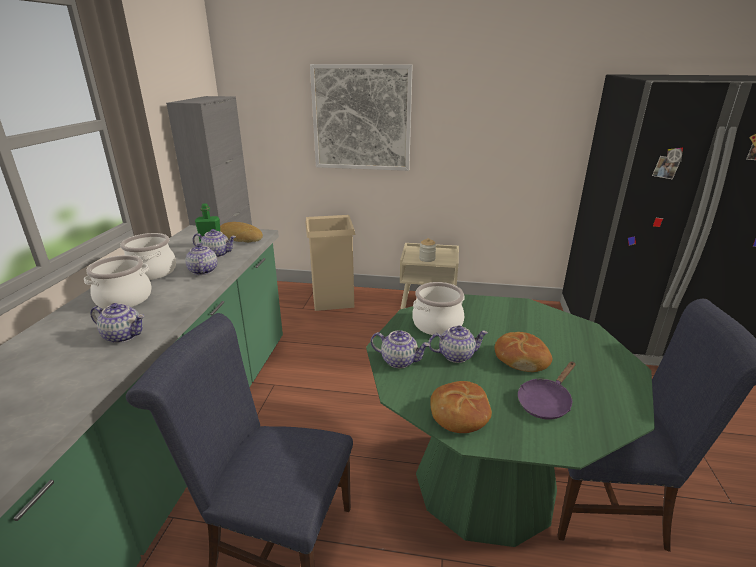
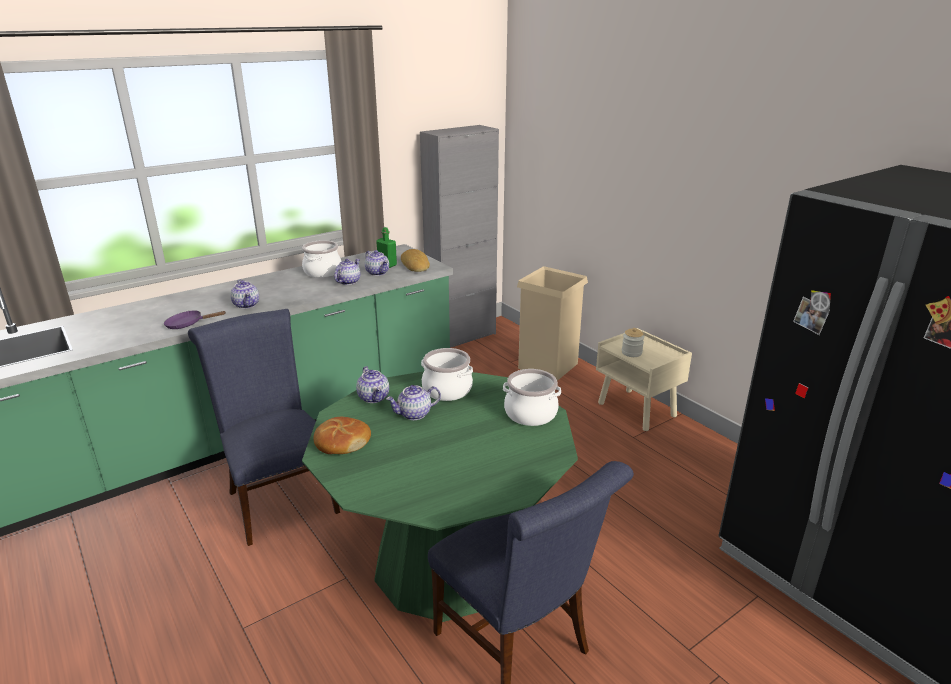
camera: 45 degrees right, 0 degrees up
cooking pot [84,255,152,309] -> cooking pot moved to [503,369,561,426]
picture [310,64,413,171] -> none
teapot [428,326,488,363] -> teapot turned 120 degrees clockwise [386,385,441,420]
bread [495,332,552,372] -> none
purple frying pan [518,362,575,420] -> purple frying pan moved to [164,310,226,329]

